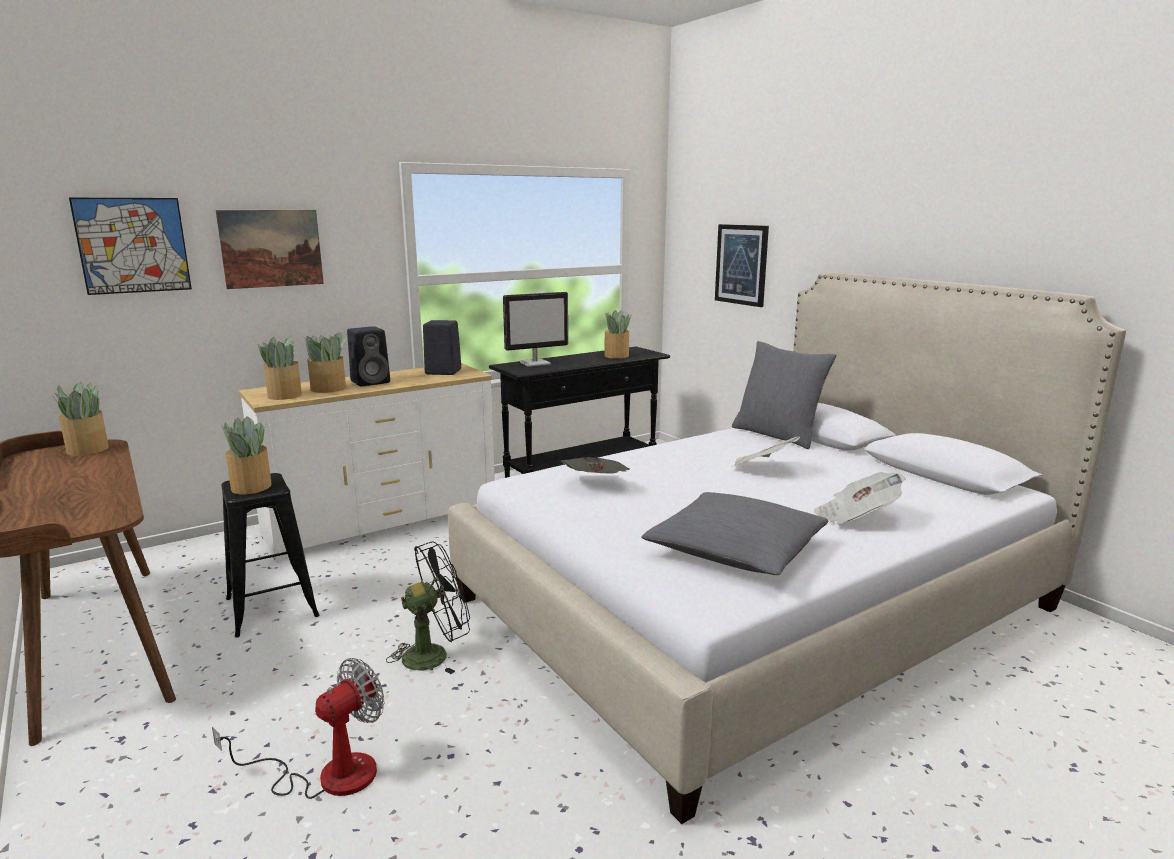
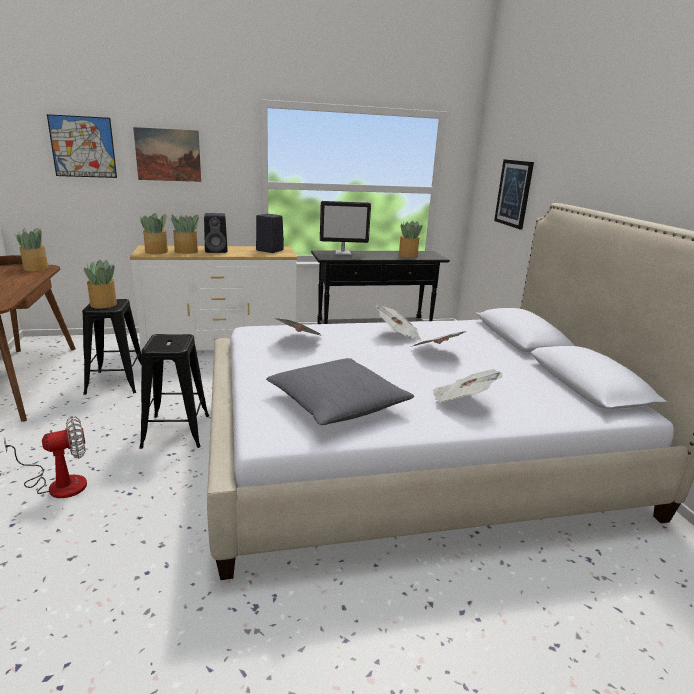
camera: 20 degrees right, 5 degrees up
black fan [386,542,470,674] -> black stool [139,334,209,449]
grey pillow [732,341,837,449] -> none
none -> newspaper [375,305,422,341]

